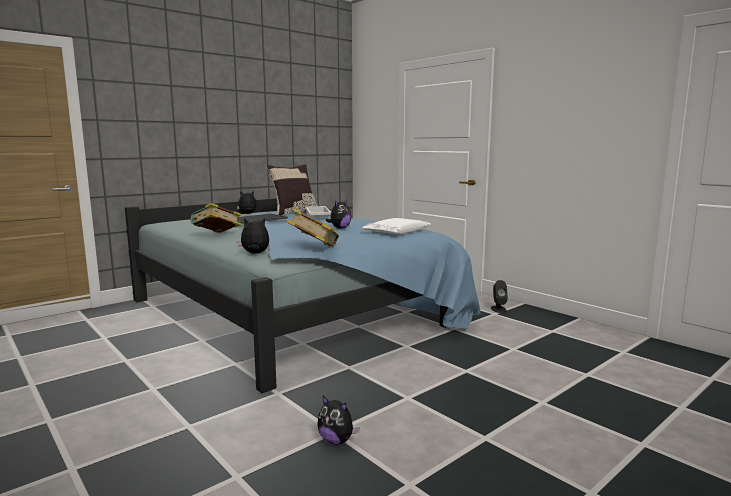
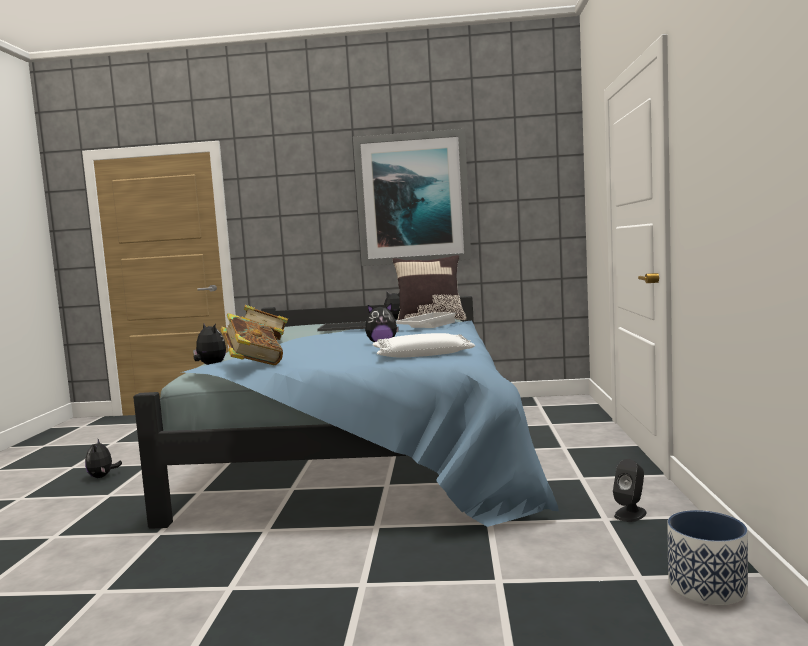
camera: 45 degrees right, 5 degrees down
plush toy [317,396,360,445] -> plush toy moved to [85,439,122,478]
none -> picture [353,129,471,266]
none -> planter [668,510,748,605]

